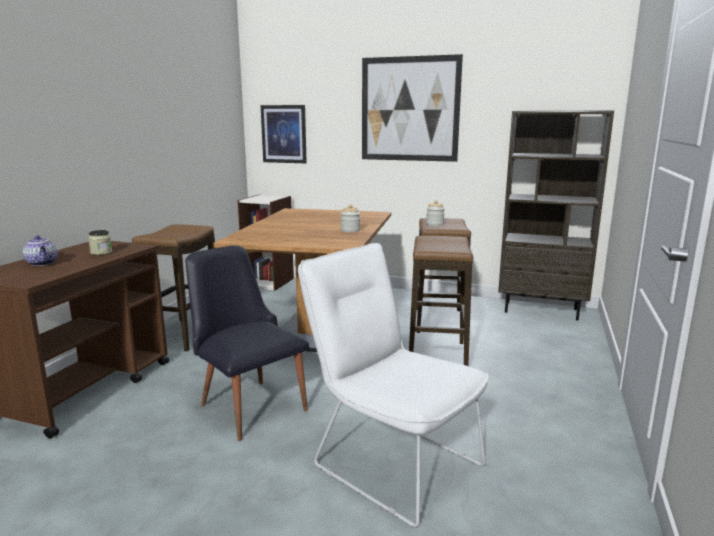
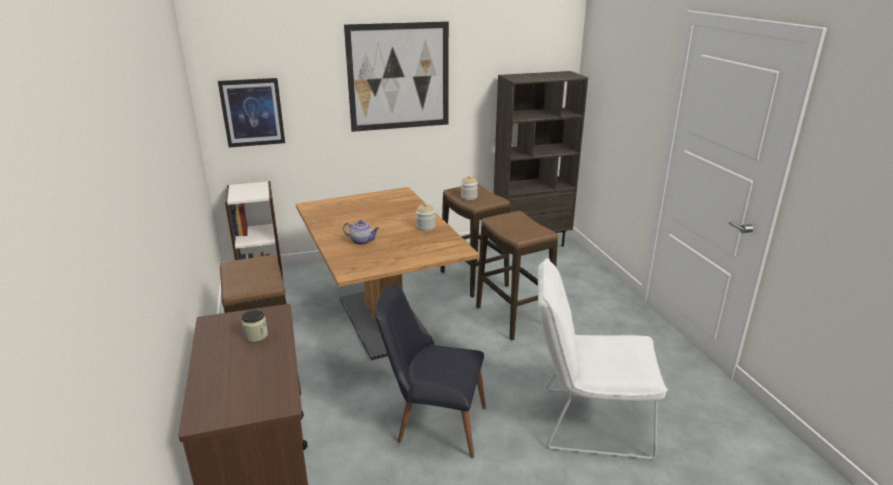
camera: 35 degrees left, 10 degrees up
teapot [23,235,58,266] -> teapot moved to [343,220,379,245]

